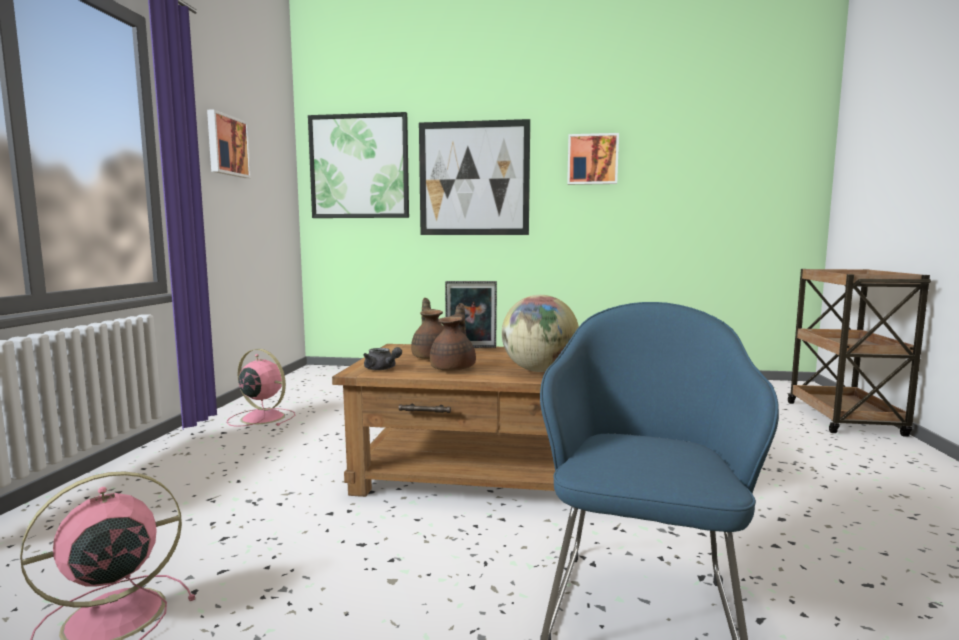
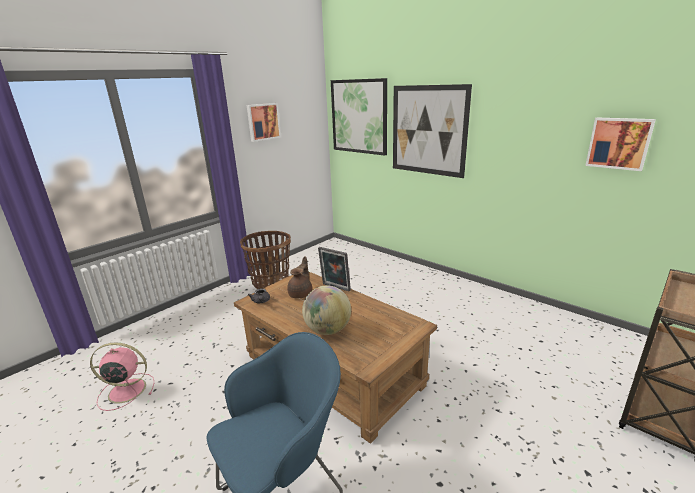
camera: 35 degrees right, 15 degrees up
pink fan [227,349,295,427] -> basket [240,231,291,289]
brown teapot [430,303,476,371] -> none
picture [567,133,619,185] -> picture moved to [585,117,656,171]

